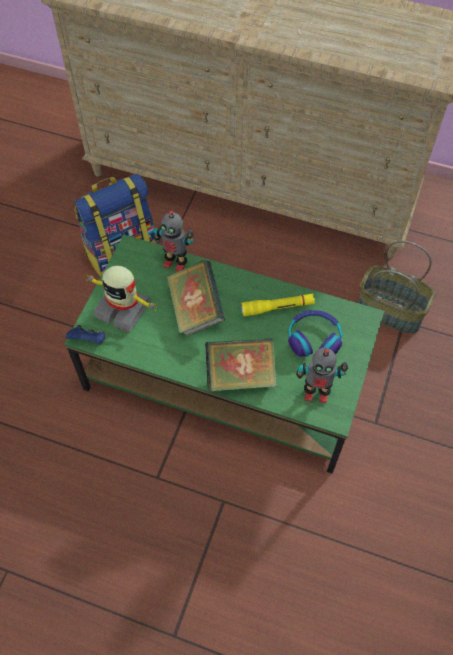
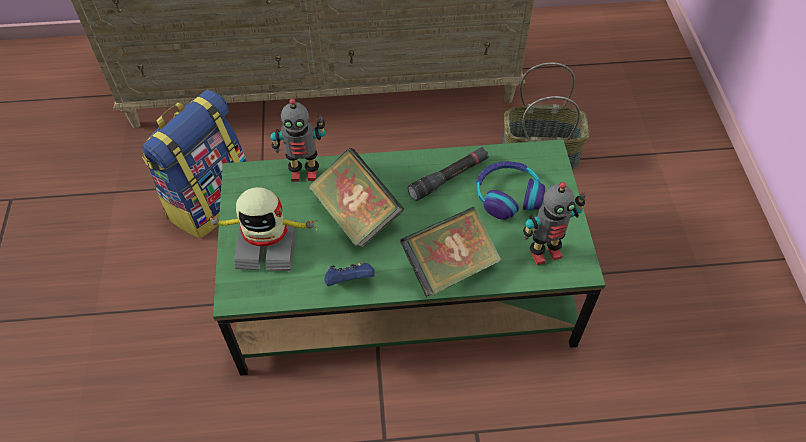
camera: 25 degrees left, 5 degrees down
blue game controller [66,325,105,344] -> blue game controller moved to [325,262,375,286]
yellow flashlight [241,293,315,316] -> black flashlight [408,147,489,201]

